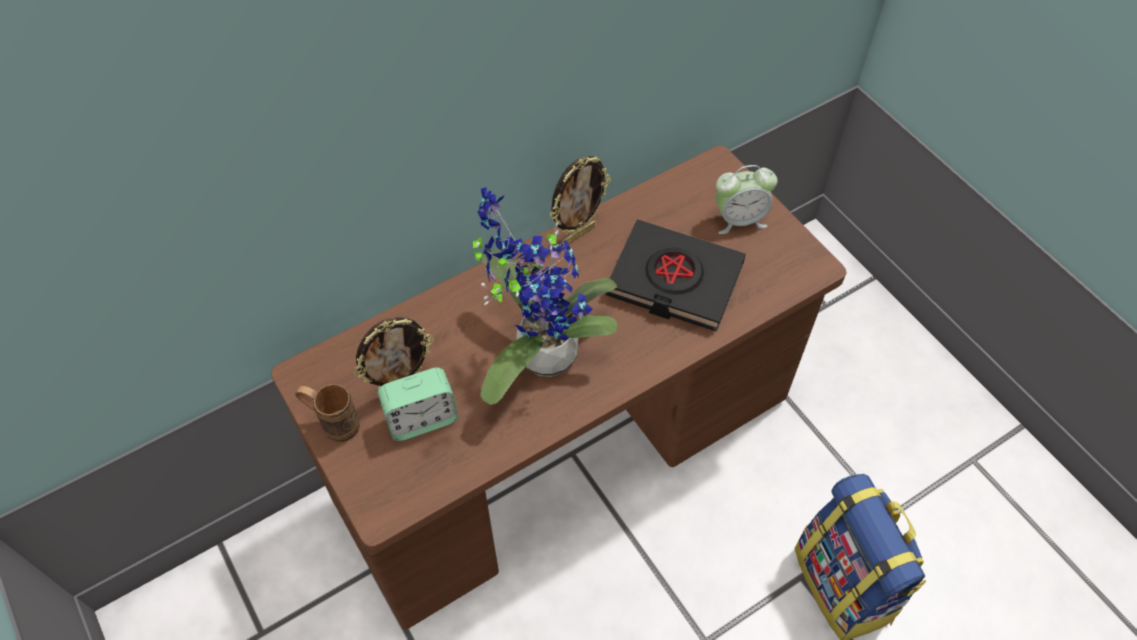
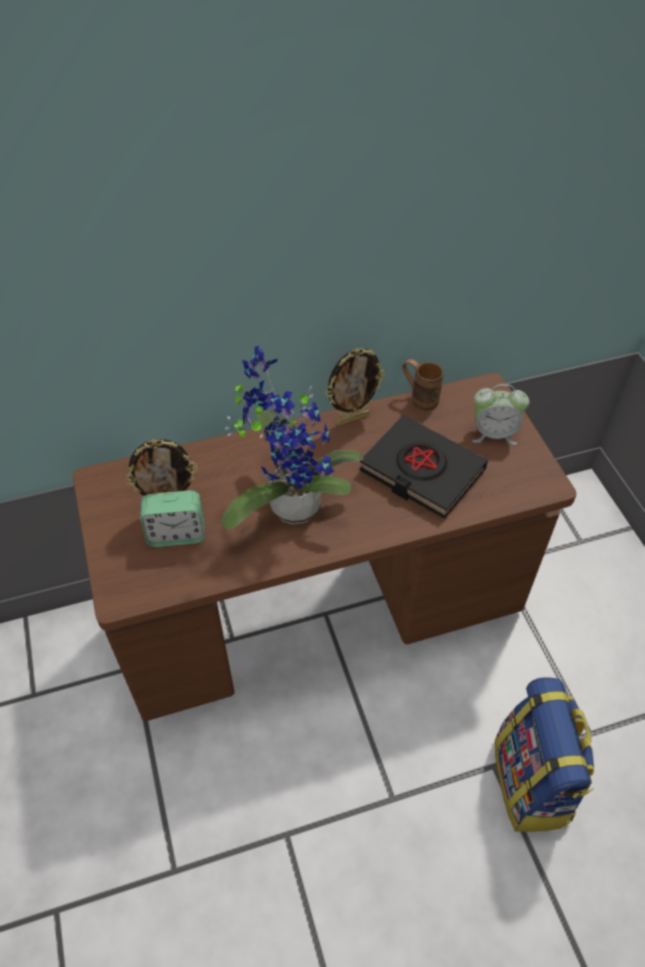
camera: 15 degrees right, 5 degrees down
brown mug [295,384,360,442] -> brown mug moved to [403,359,443,410]

